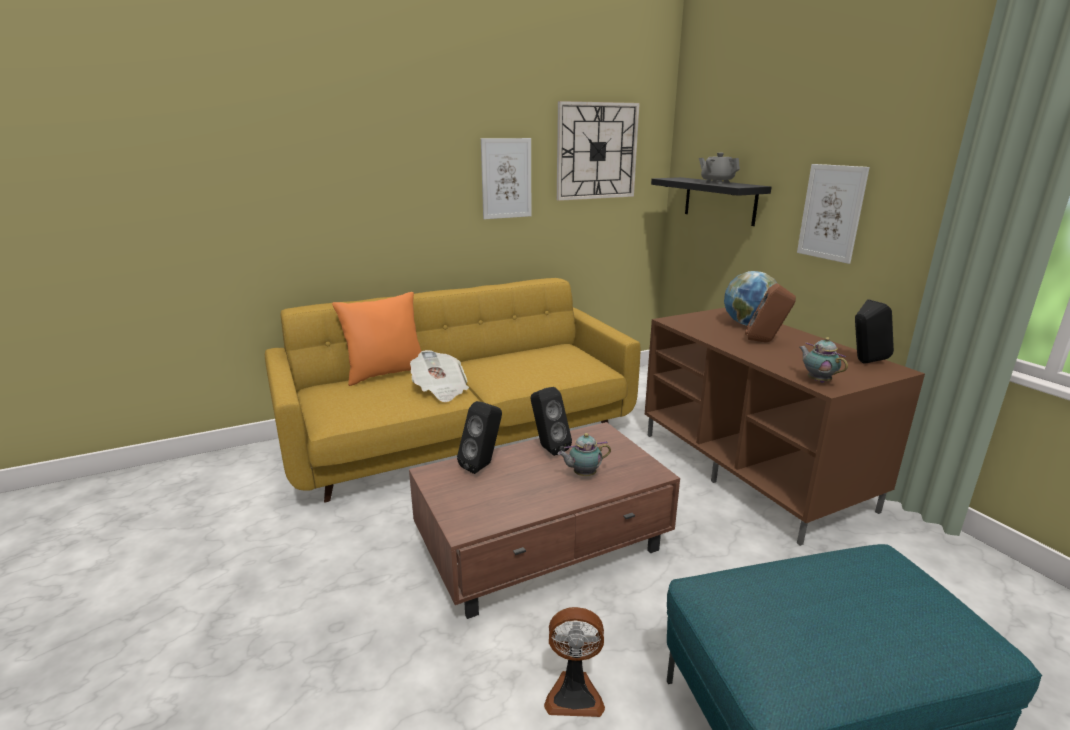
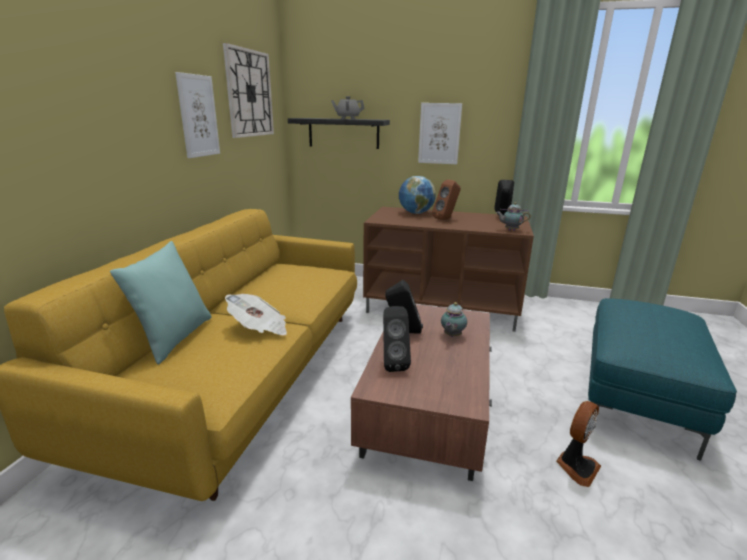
camera: 50 degrees left, 0 degrees up
orange pillow [332,292,421,386] -> turquoise pillow [110,241,211,365]

